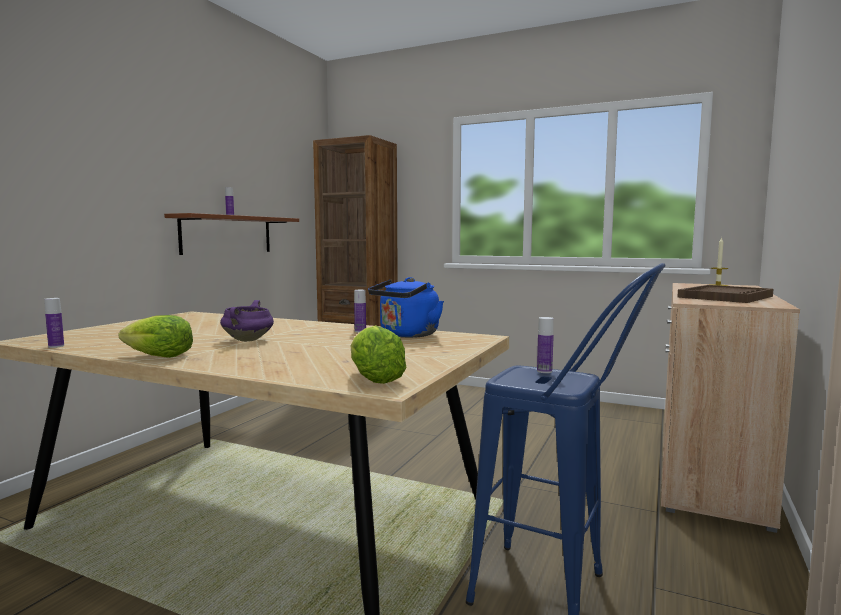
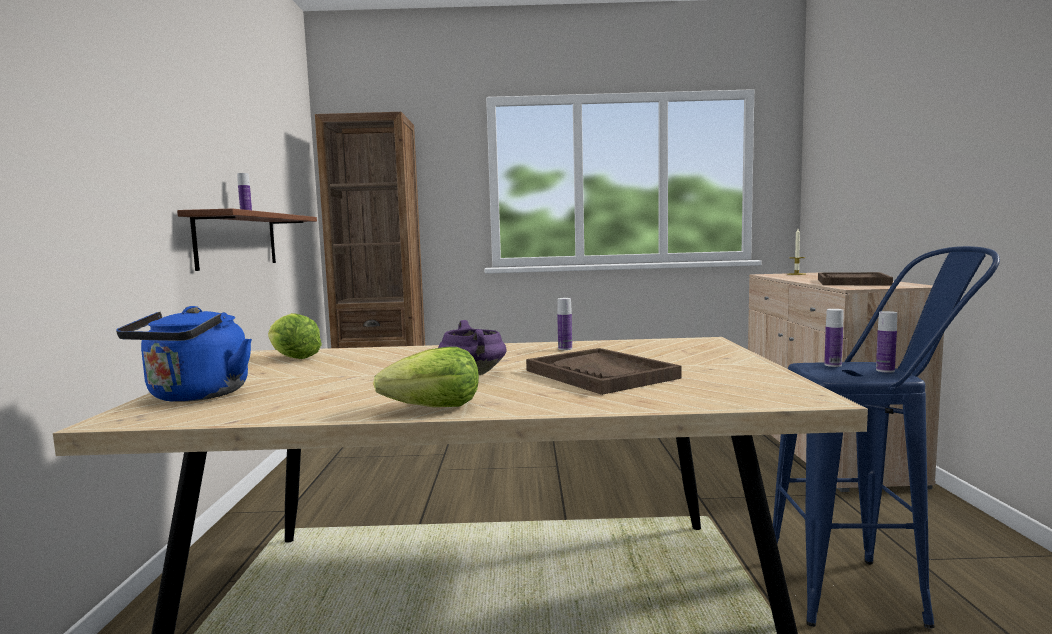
camera: 25 degrees left, 0 degrees up
bottle [44,298,64,348] -> bottle moved to [876,311,897,373]
lettuce [350,325,407,384] -> lettuce moved to [268,313,322,359]
blue kettle [368,277,444,338] -> blue kettle moved to [116,306,252,402]
none -> brown tray [526,348,682,395]

